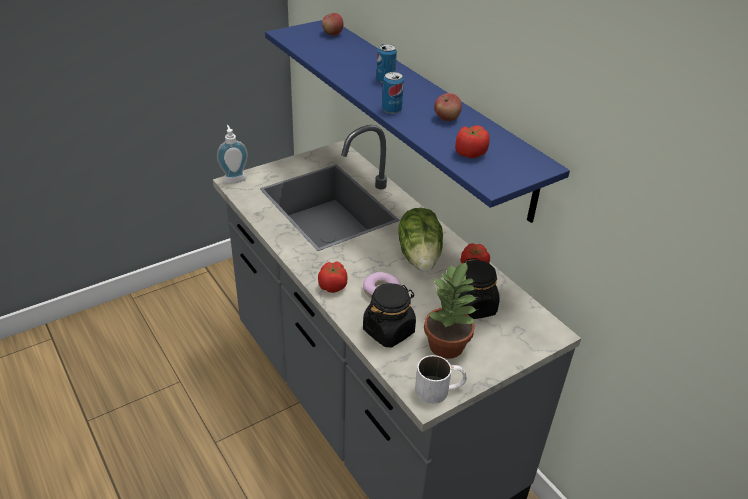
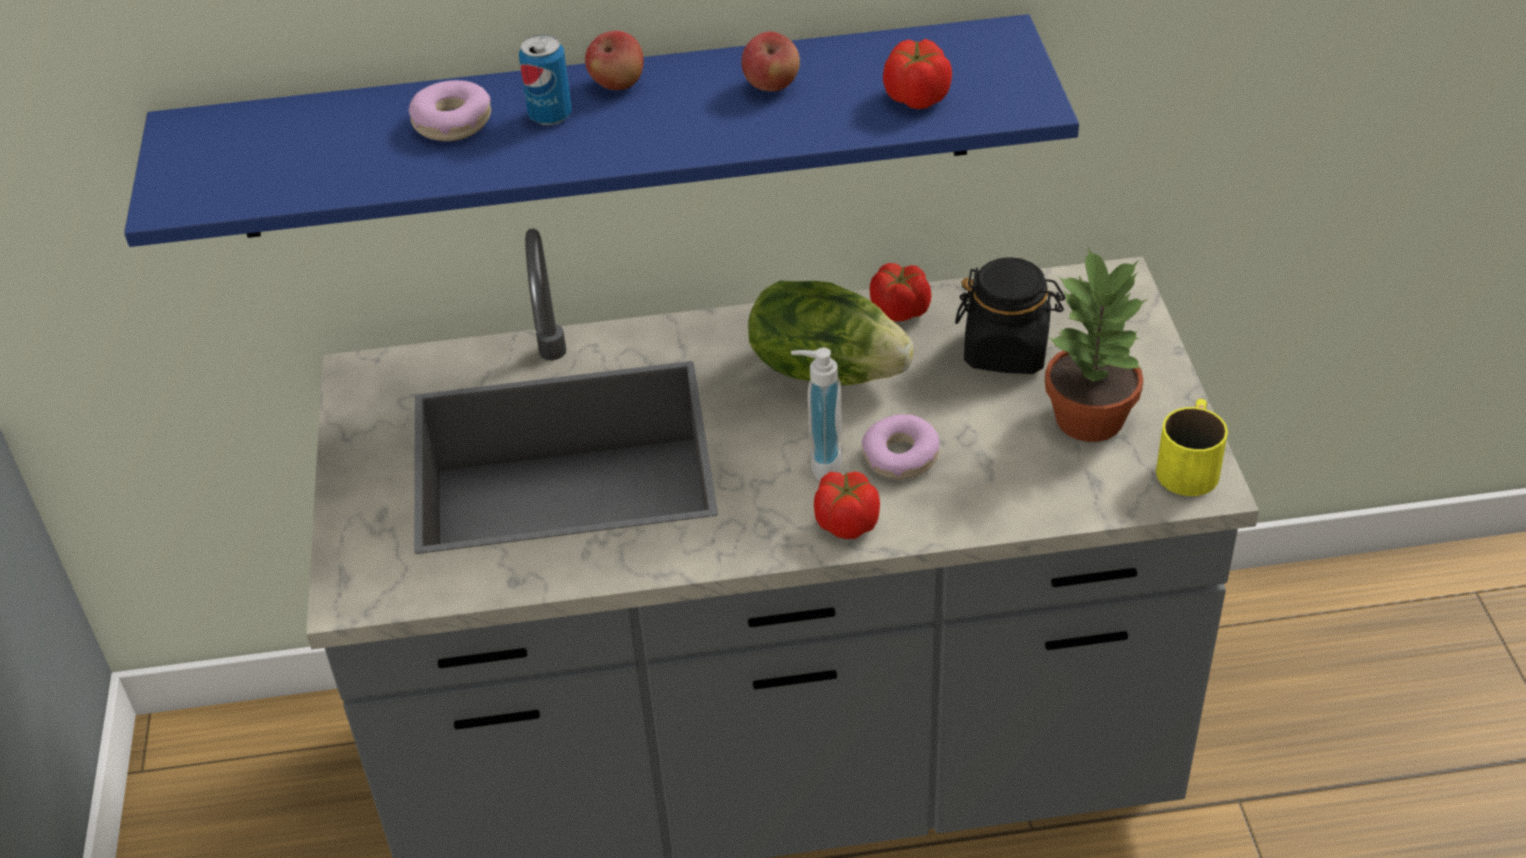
camera: 60 degrees left, 5 degrees up
soap dispenser [217,125,248,184] -> soap dispenser moved to [791,348,842,481]
apple [322,13,344,36] -> apple moved to [585,31,644,90]
black jar [363,283,416,348] -> none
can [382,72,404,114] -> none
white mug [415,355,467,404] -> yellow mug [1156,399,1228,496]
none -> donut [409,80,491,141]

